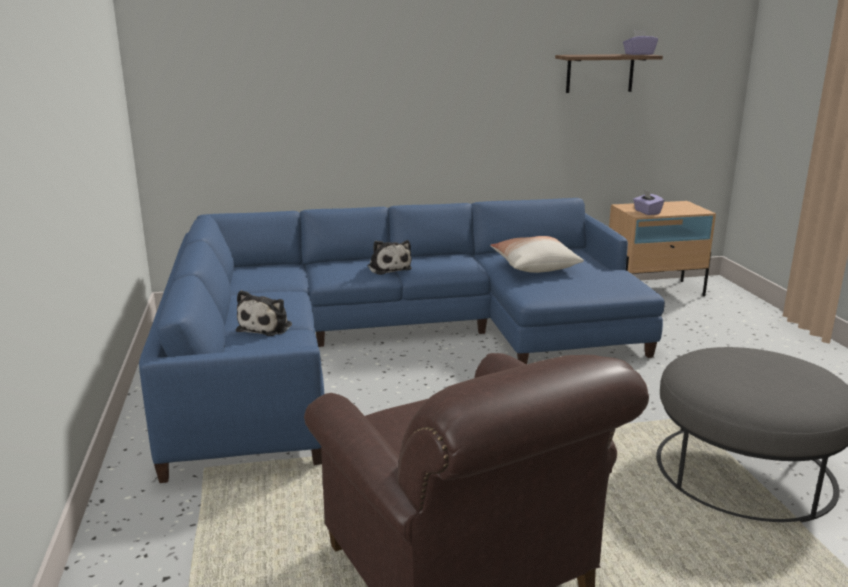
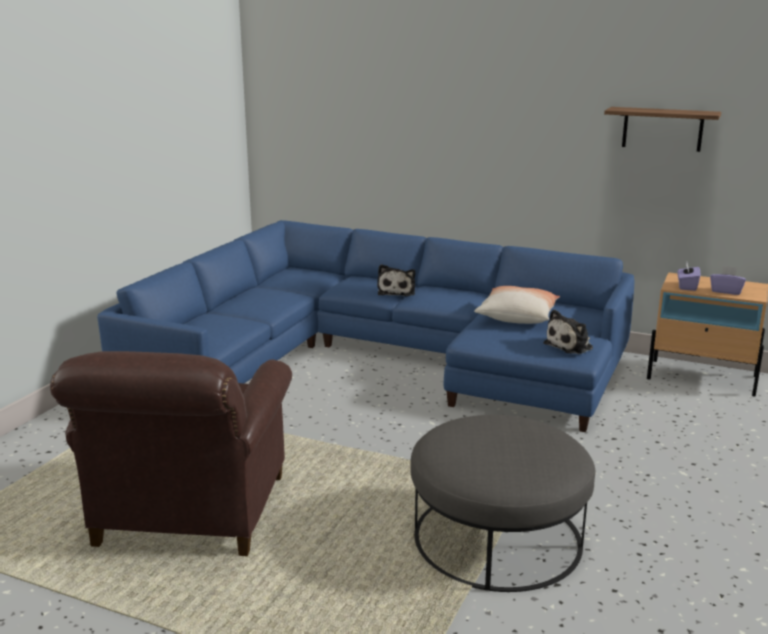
camera: 35 degrees right, 0 degrees up
plush toy [236,290,292,336] -> plush toy moved to [543,309,593,354]
purple tissue box [623,30,658,55] -> purple tissue box moved to [710,266,746,295]

